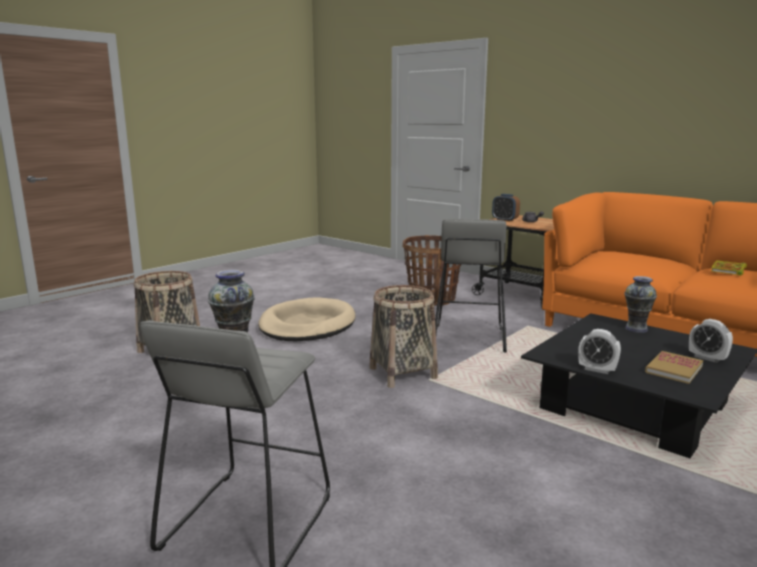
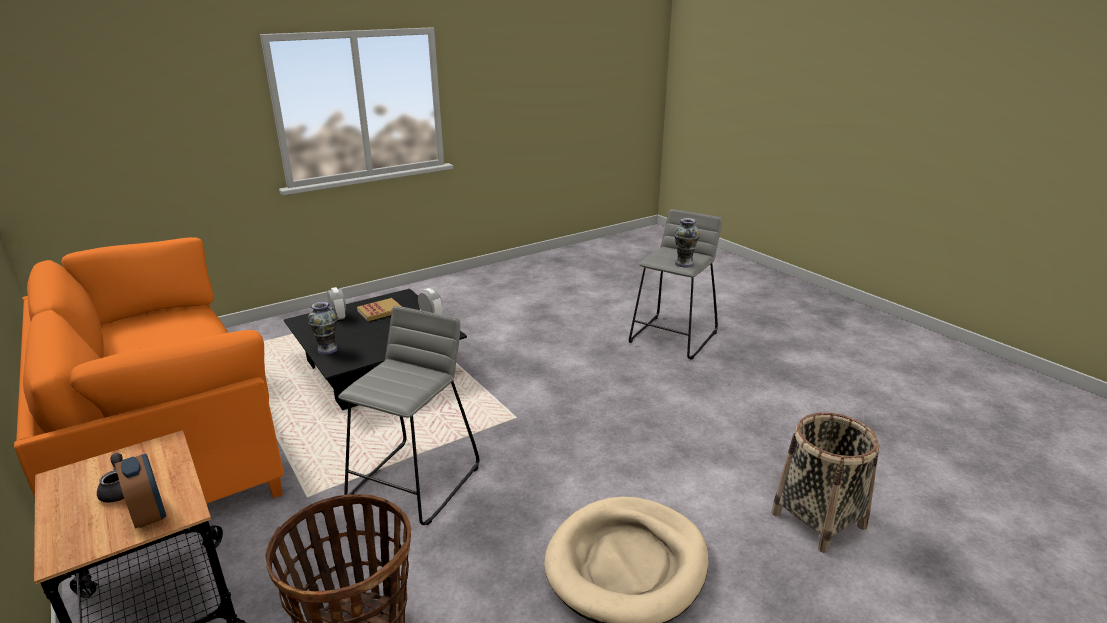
camera: 165 degrees left, 10 degrees up
basket [369,285,438,388] -> none
book [711,260,747,276] -> none

